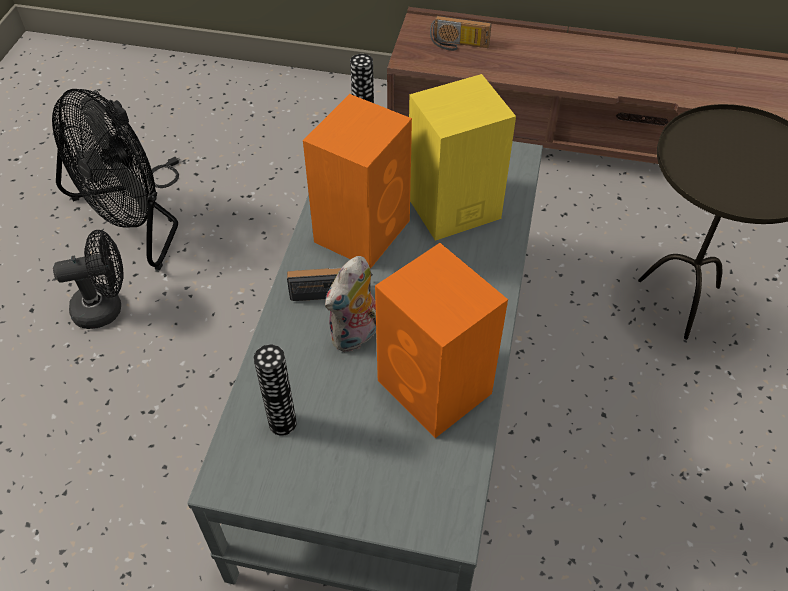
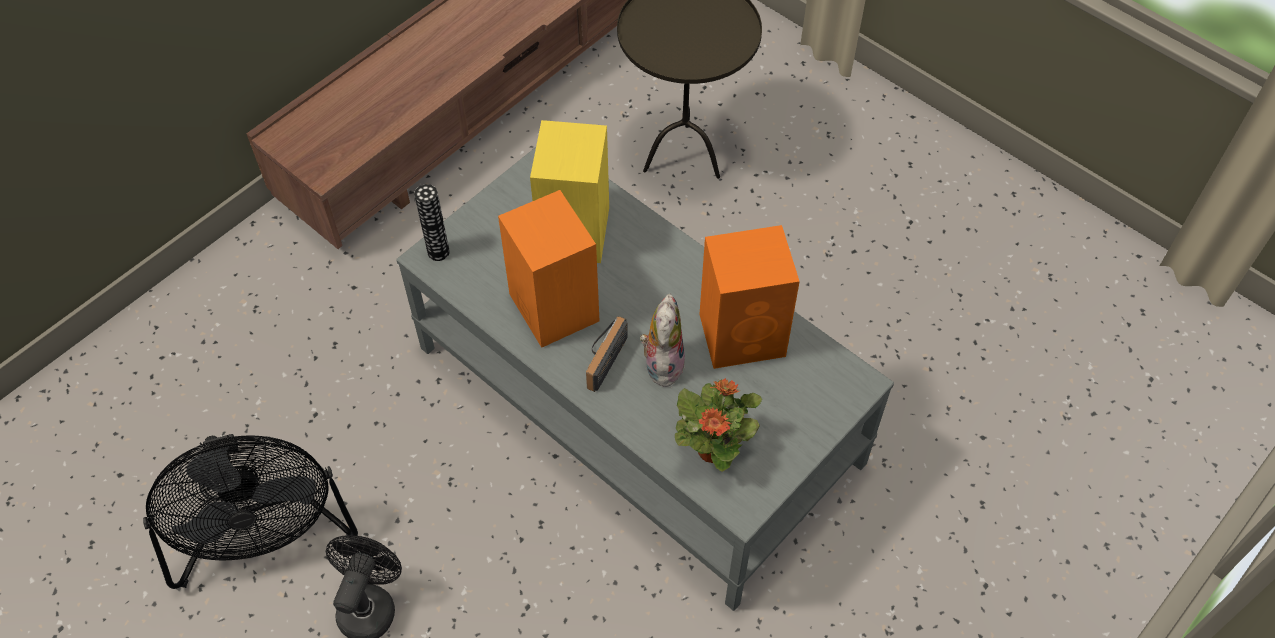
camera: 60 degrees left, 5 degrees up
vase [254,344,297,436] -> potted plant [675,378,762,472]
plush toy [325,256,376,352] -> plush toy turned 150 degrees counterclockwise [640,294,685,387]
radio [430,16,492,51] -> none

